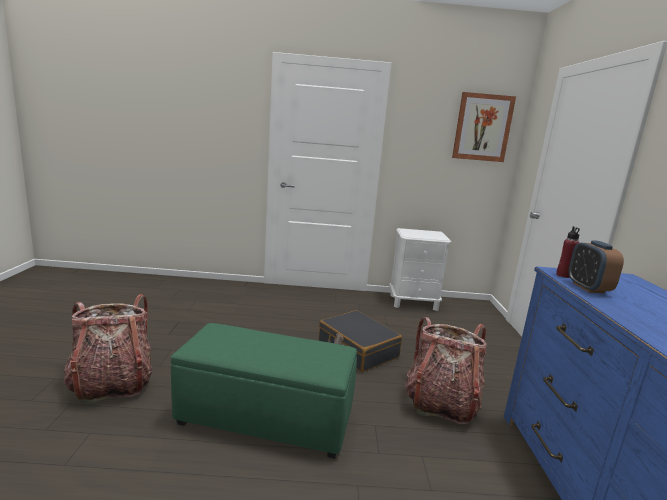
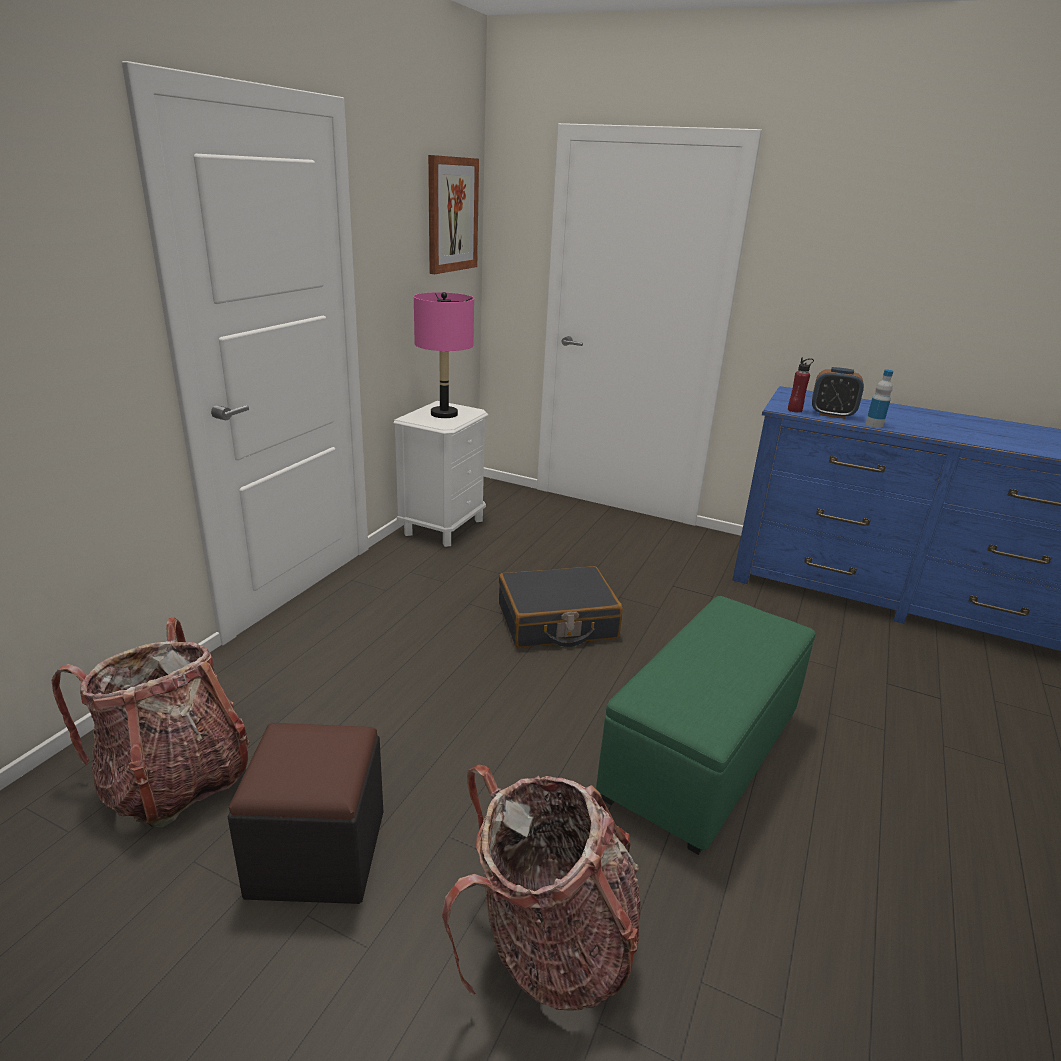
camera: 65 degrees left, 10 degrees up
backpack [405,317,487,424] -> backpack moved to [51,618,249,827]
none -> black ottoman [228,723,383,904]
none -> pink table lamp [414,292,474,418]
none -> bottle [866,370,893,428]

